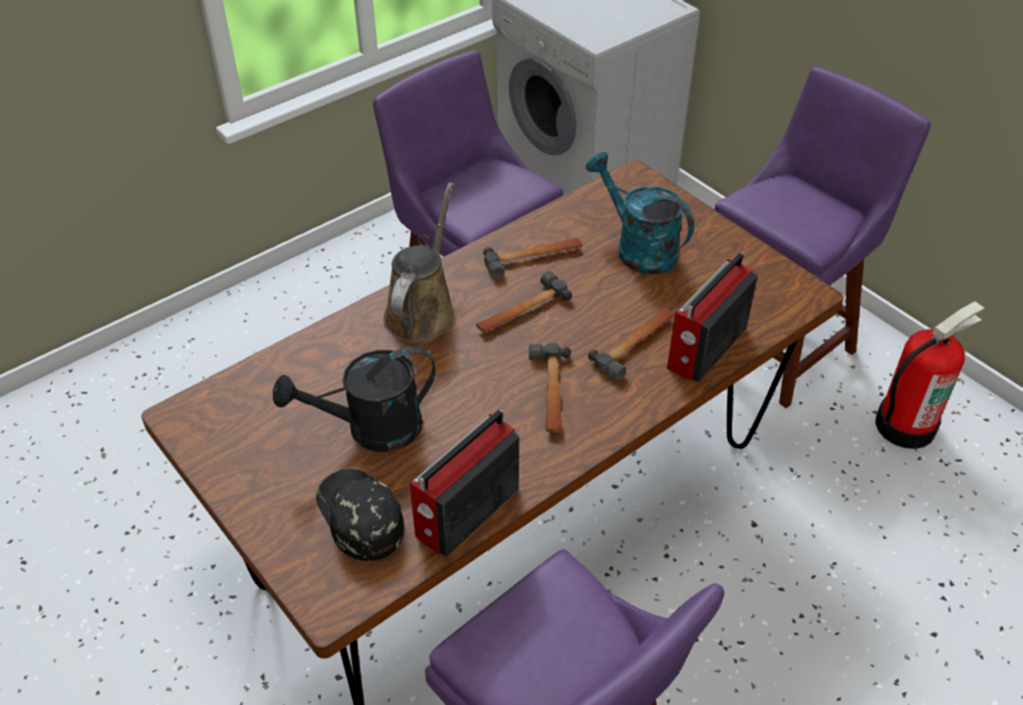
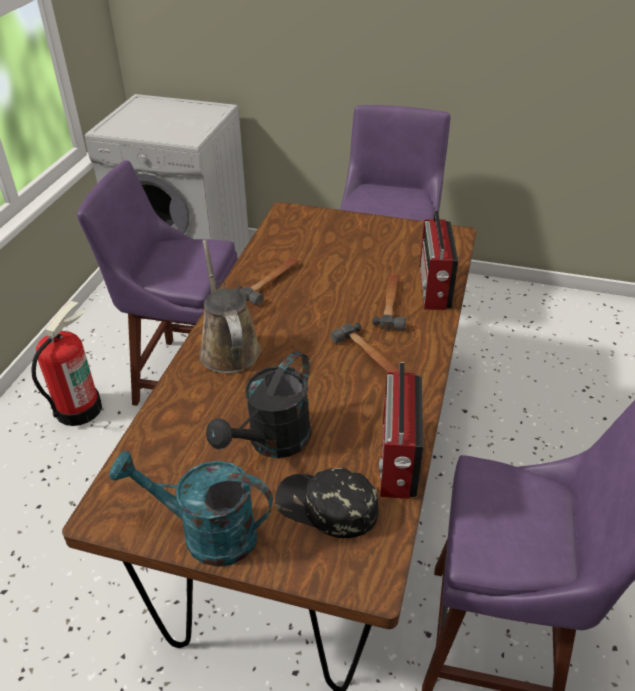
camera: 35 degrees left, 5 degrees down
hammer [476,271,572,333] -> none
turquoise watering can [586,152,694,275] -> turquoise watering can moved to [109,451,273,567]
fire extinguisher [875,301,984,449] -> fire extinguisher moved to [31,301,102,426]

